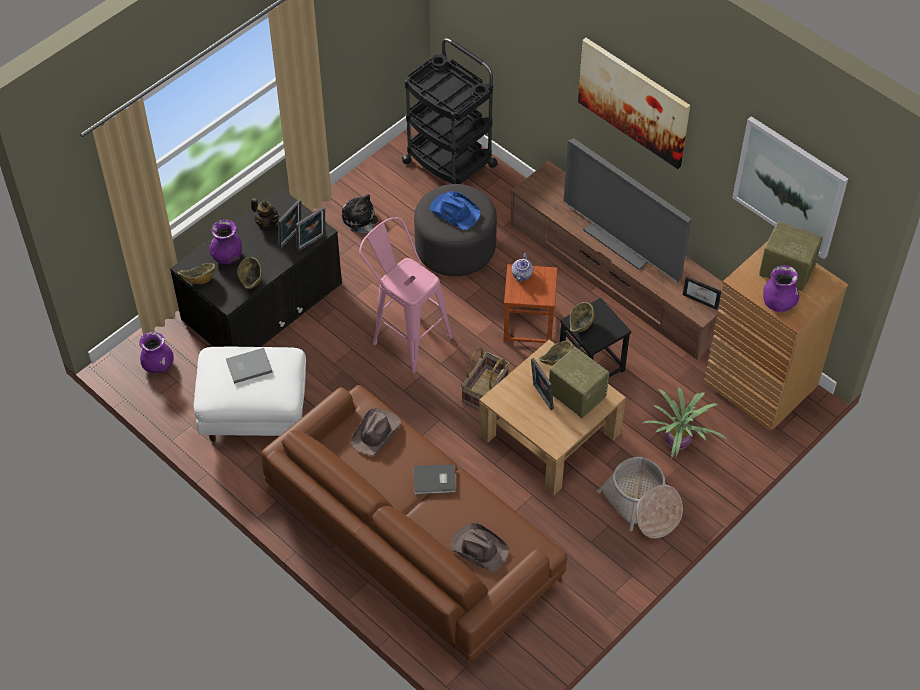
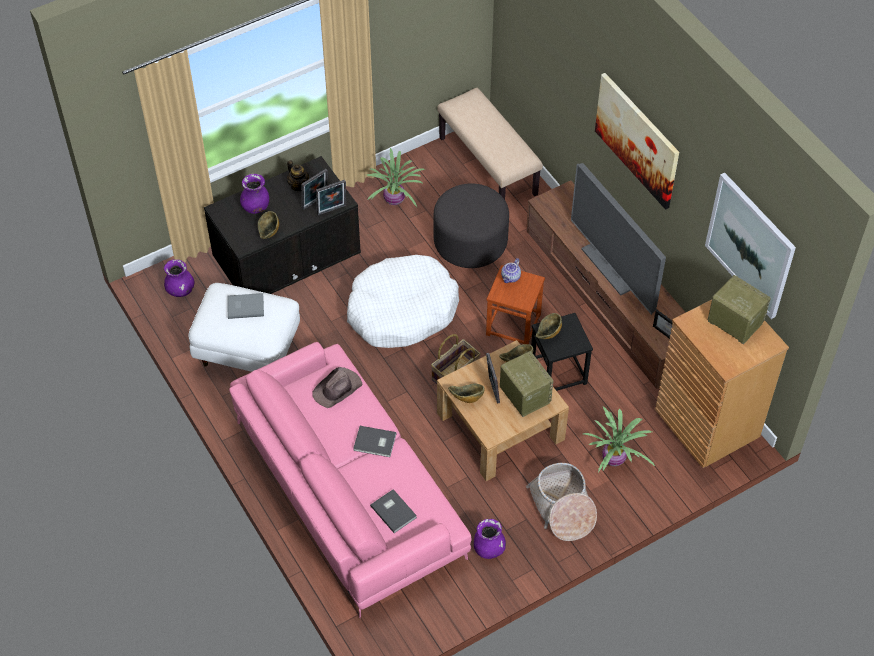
camera: 15 degrees right, 0 degrees up
bowl [178,263,215,284] -> bowl moved to [448,383,484,403]
brown sofa [261,385,567,671] -> pink sofa [229,342,471,618]
plush toy [342,194,378,233] -> potted plant [367,148,425,207]
pink stool [359,217,453,373] -> white dog bed [347,255,459,348]
black cart [402,38,498,184] -> beige bench [437,88,543,200]
blue hat [430,191,481,230] -> none
brown hat [450,523,509,572] -> grey book [370,489,417,533]
purple vase [763,265,799,312] -> purple vase moved to [474,519,506,559]

